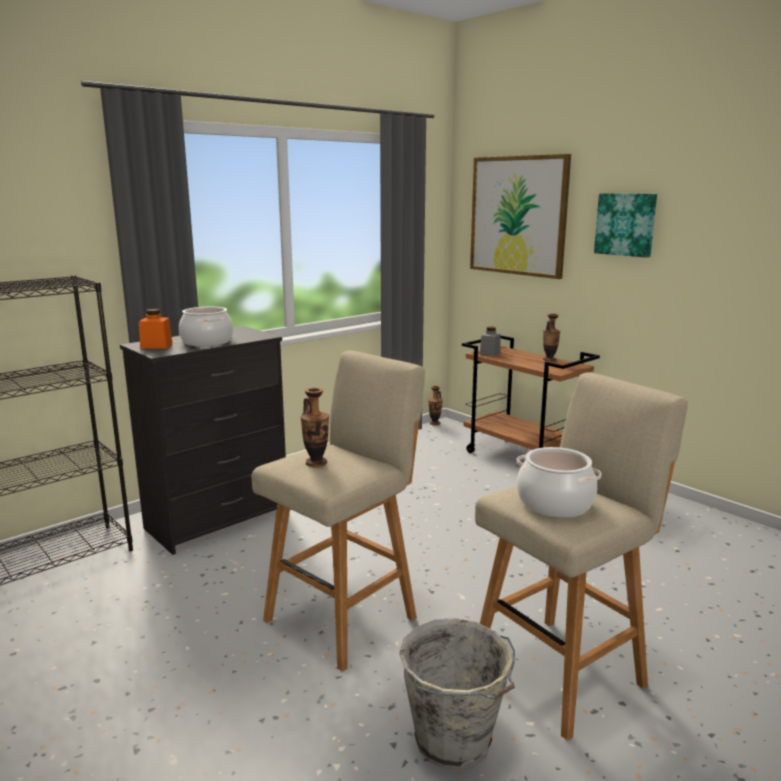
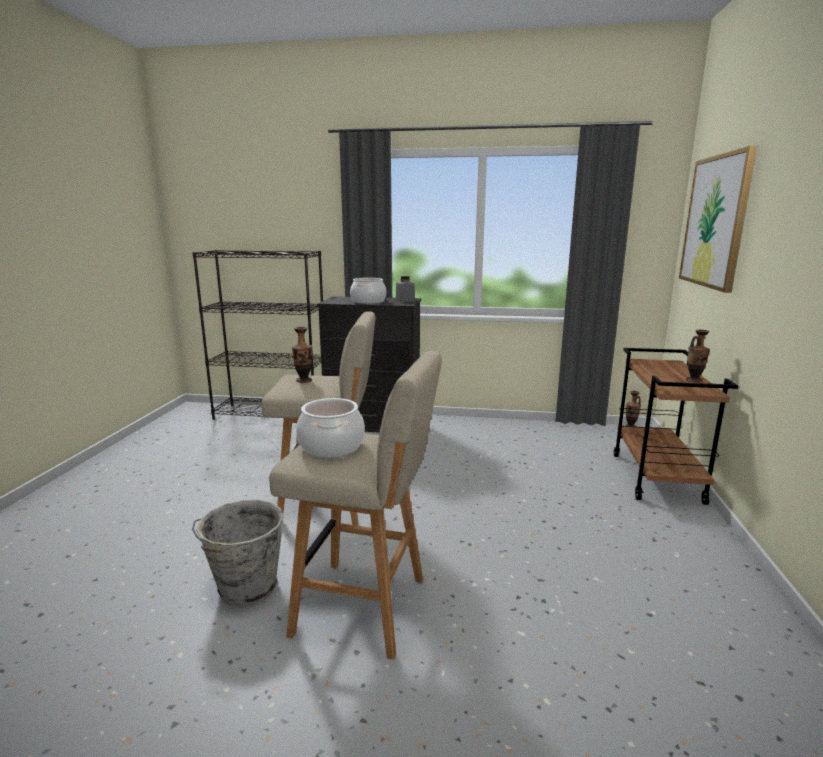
camera: 50 degrees right, 0 degrees up
orange jar [139,309,173,349] -> none
grey jar [480,327,500,356] -> grey jar moved to [396,276,415,302]
picture [594,193,657,258] -> none

